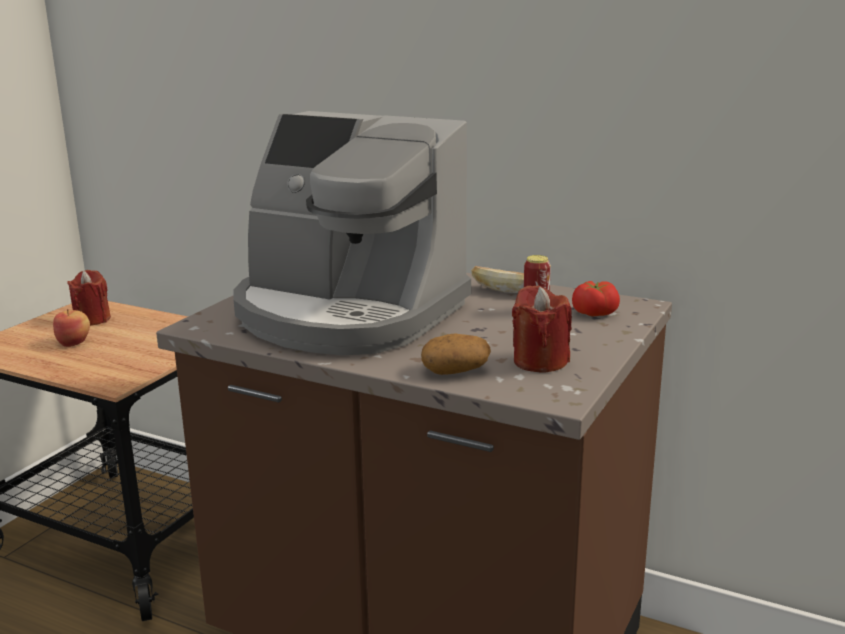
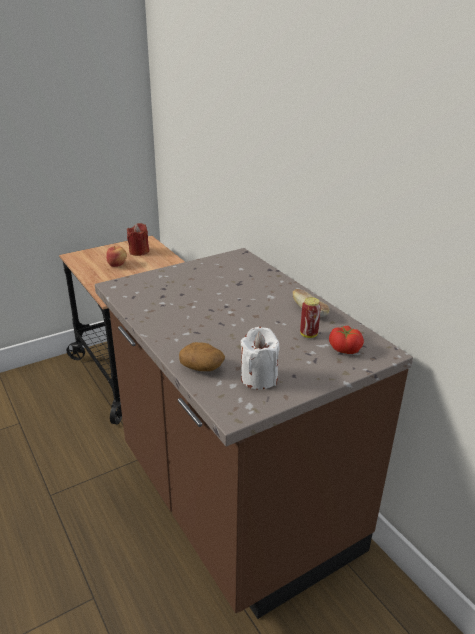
camera: 30 degrees right, 10 degrees up
coffee machine [233,111,471,355] -> none
red candle [512,285,572,373] -> white candle [240,327,279,390]

